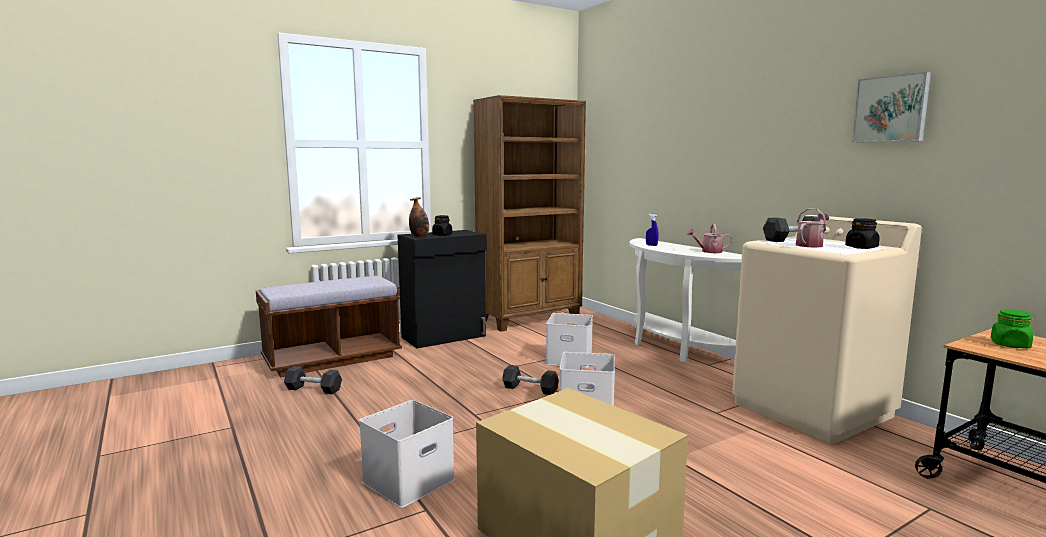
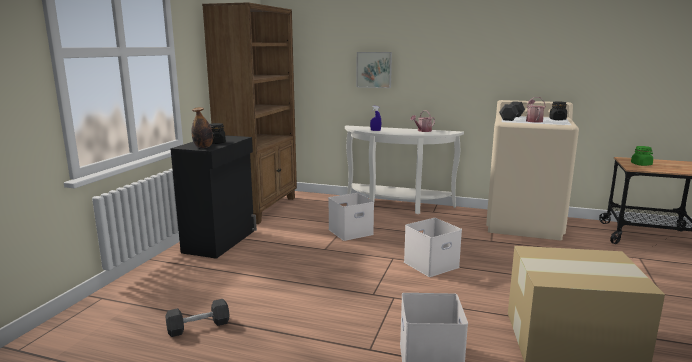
camera: 40 degrees left, 5 degrees up
brown bench [256,276,402,377] -> none
black dumbbell [502,365,559,395] -> none
picture [852,72,931,143] -> picture moved to [356,52,392,88]

